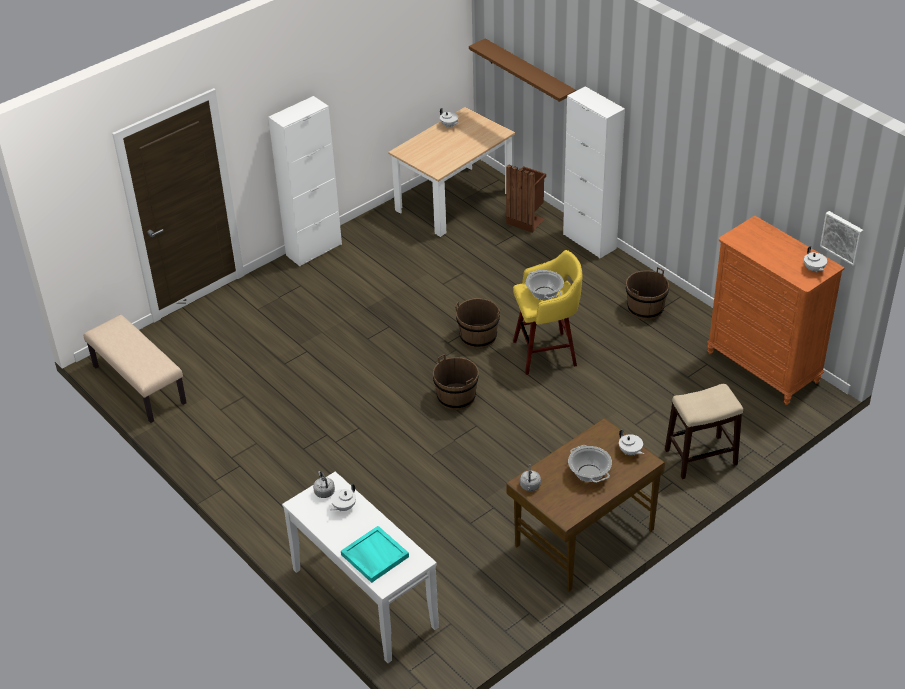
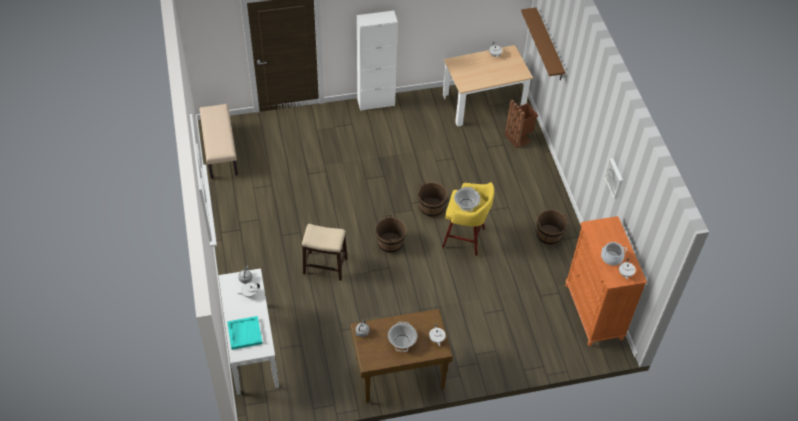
camera: 25 degrees right, 10 degrees up
white cabinet [563,86,625,259] -> none
stool [665,384,743,479] -> stool moved to [302,224,348,281]
picture [820,211,863,266] -> picture moved to [604,158,623,199]
none -> cooking pot [601,242,627,266]

